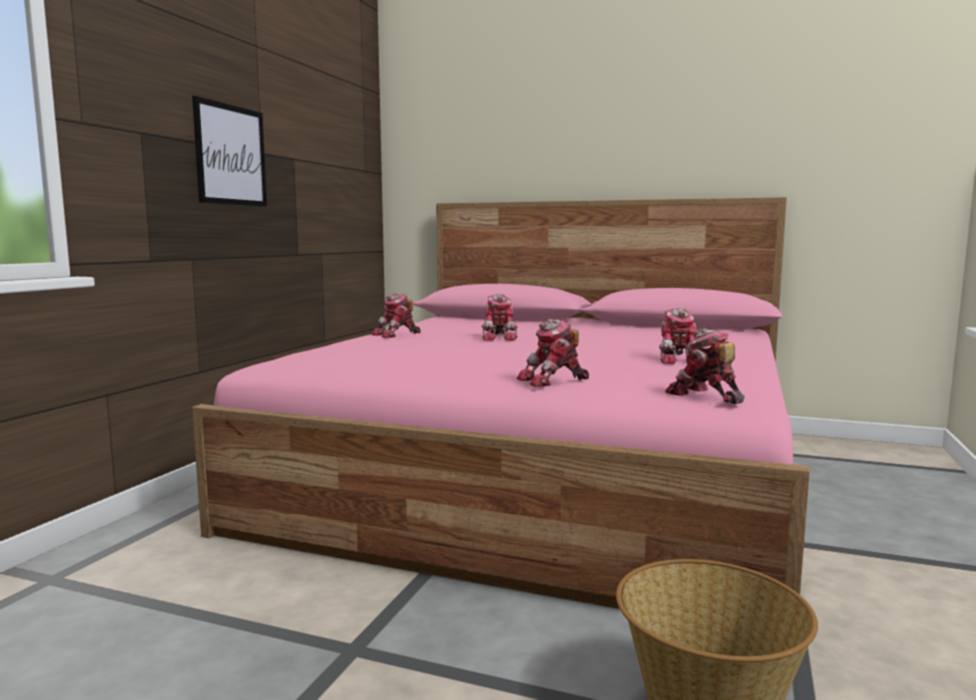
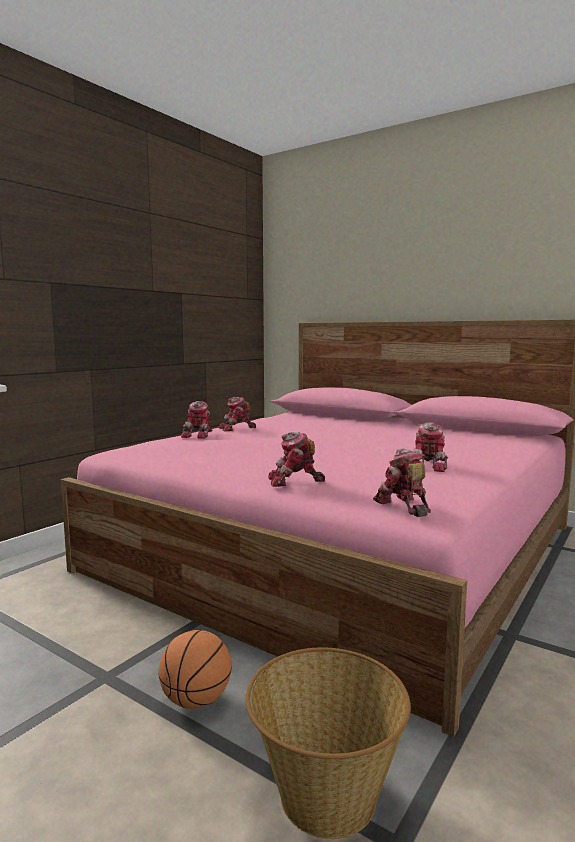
camera: 15 degrees right, 0 degrees up
picture [192,96,267,207] -> none
toy robot [482,294,518,341] -> toy robot moved to [181,401,212,439]
none -> basketball [158,630,232,709]

